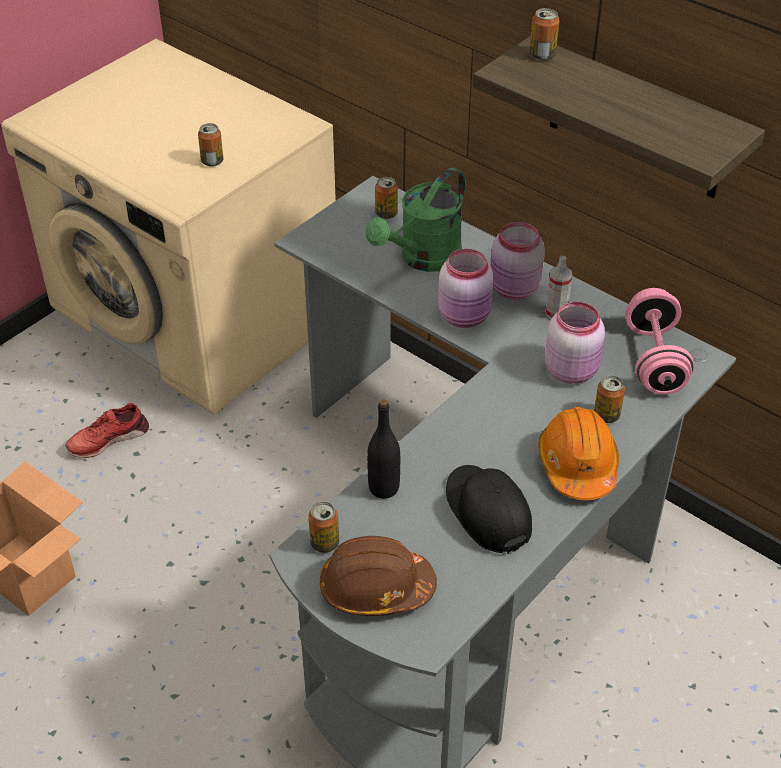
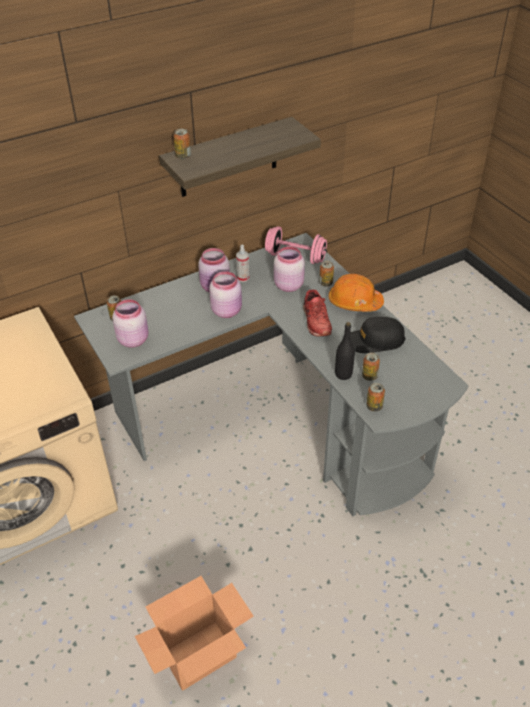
camera: 70 degrees left, 0 degrees up
red shoe [65,403,149,458] -> red shoe moved to [303,289,332,336]
can [198,123,223,166] -> can moved to [362,352,380,381]
brown hard hat [320,536,437,616] -> none
green watering can [366,168,465,272] -> none
none -> pink jar [112,299,149,347]

